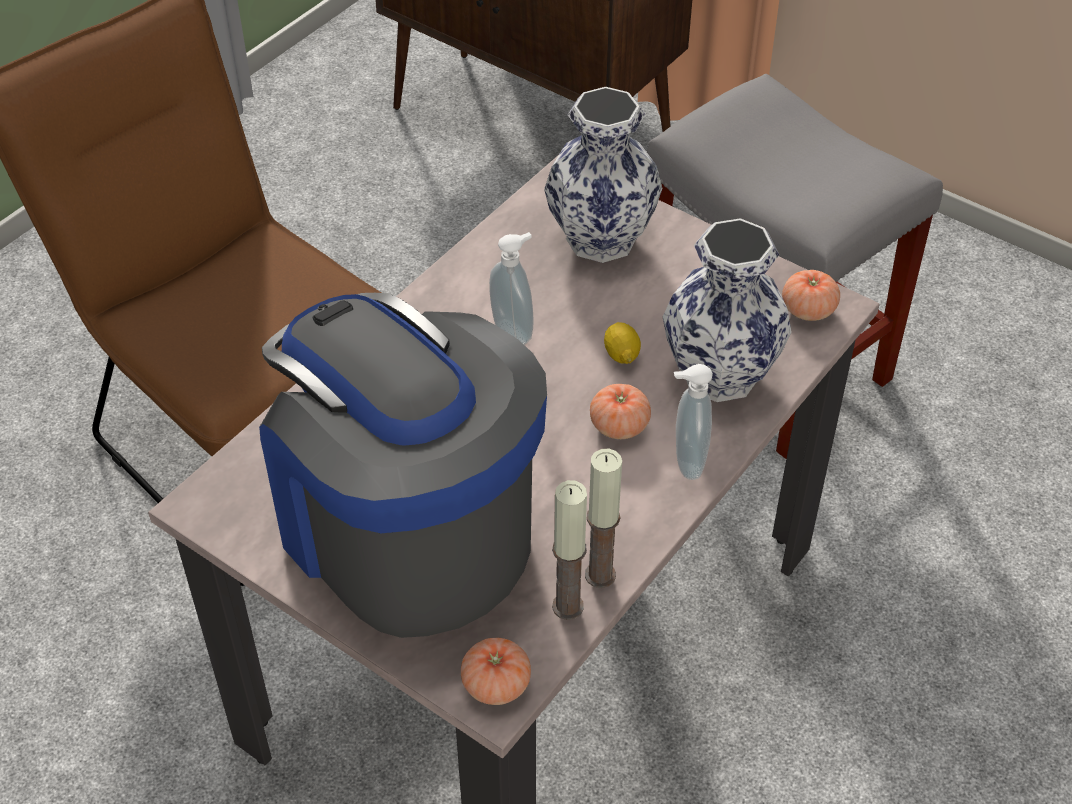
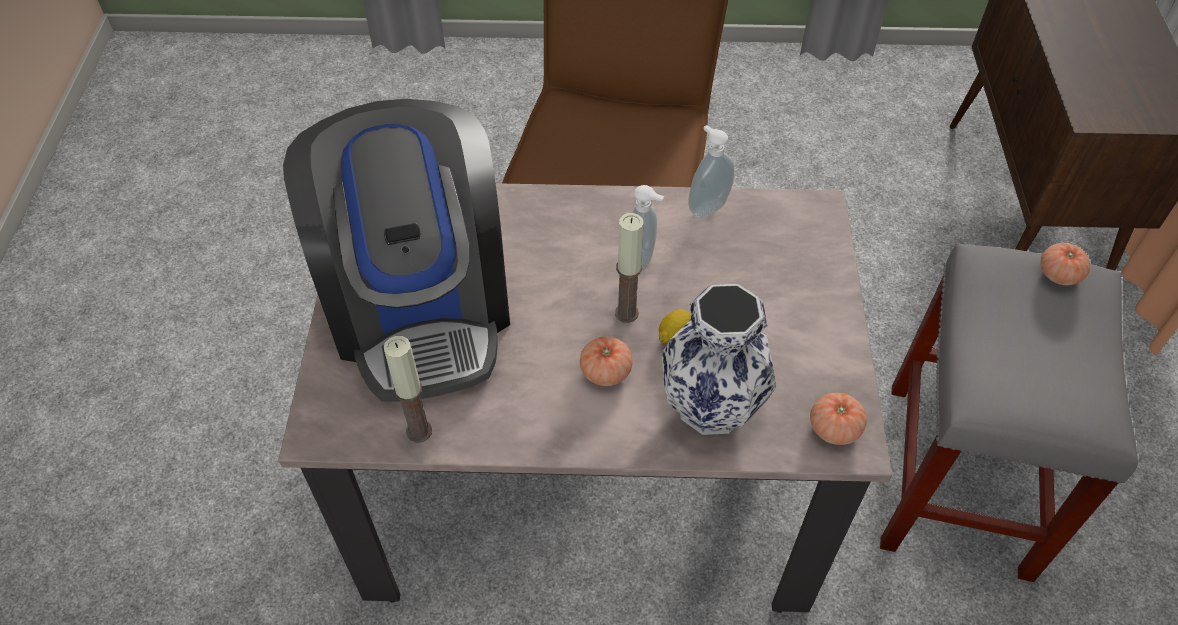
camera: 55 degrees right, 5 degrees up
coffee machine [259,293,547,638] -> coffee machine turned 150 degrees clockwise [283,99,510,402]
tomato [461,638,531,705] -> tomato moved to [1041,243,1090,285]
vase [544,87,663,263] -> none
candle [585,449,622,588] -> candle moved to [615,213,644,323]
soap dispenser [674,364,713,480] -> soap dispenser moved to [688,125,735,218]

